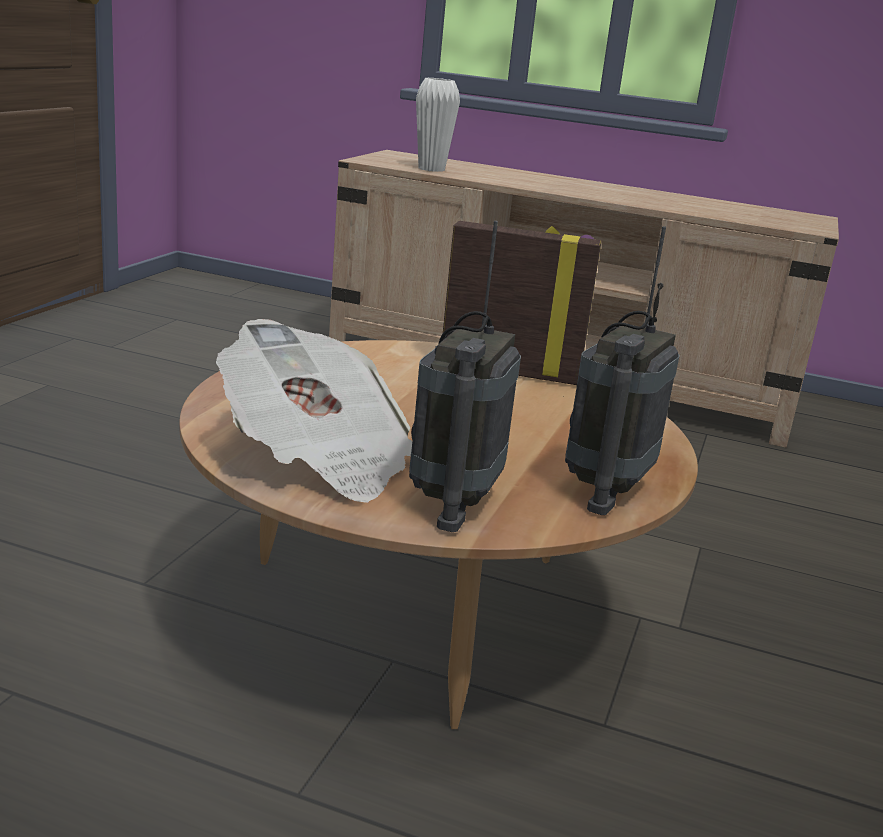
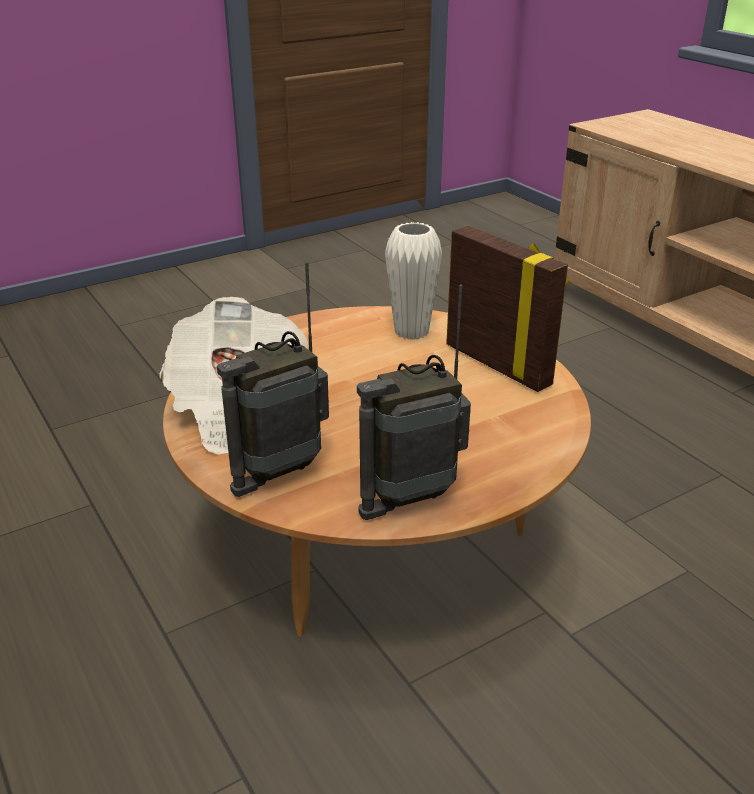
camera: 40 degrees right, 10 degrees up
white vase [416,78,460,172] -> white vase moved to [385,222,442,340]

